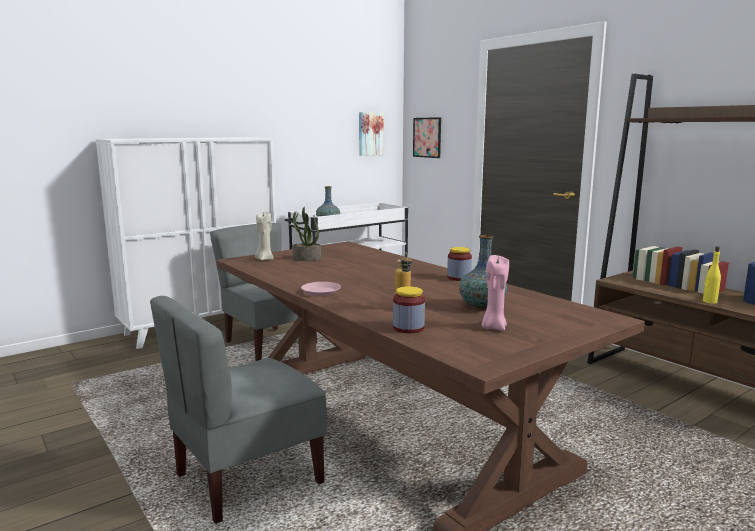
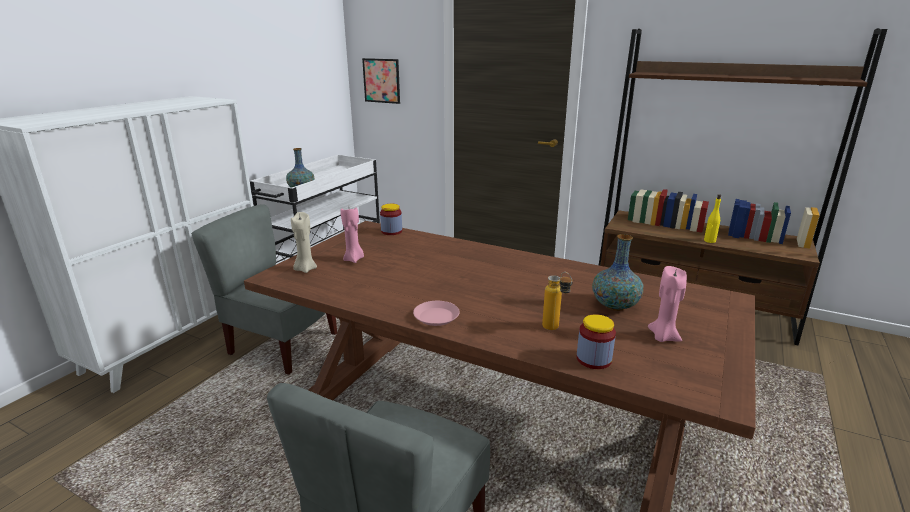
camera: 25 degrees left, 10 degrees up
potted plant [292,207,322,261] -> pink candle [340,207,364,263]
picture [359,112,384,156] -> none
jar [447,247,472,281] -> jar moved to [380,204,402,235]

